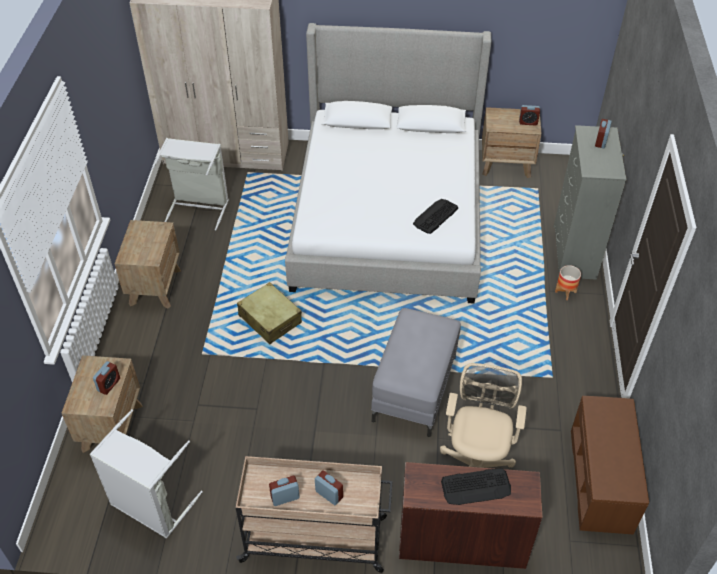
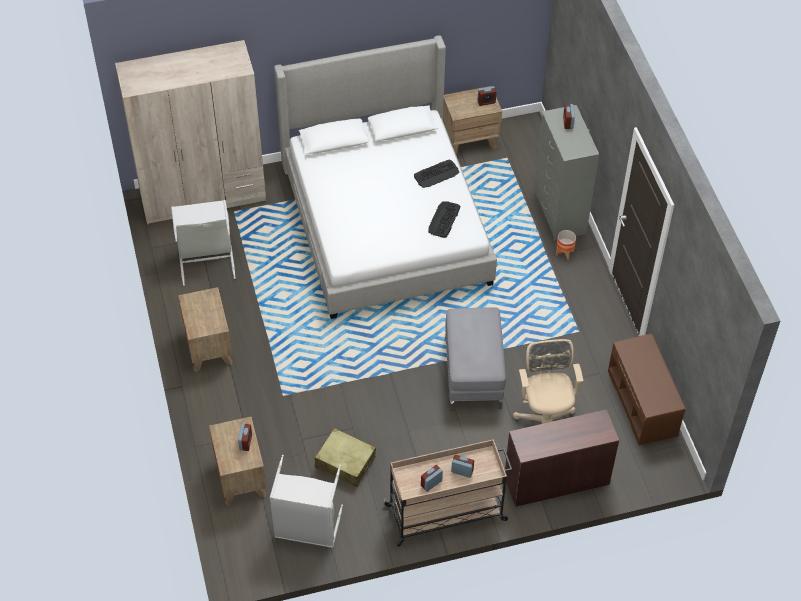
camera: 20 degrees left, 5 degrees up
beige suitcase [237,282,302,344] -> beige suitcase moved to [315,428,376,487]
keyboard [441,468,511,505] -> keyboard moved to [414,159,459,188]

